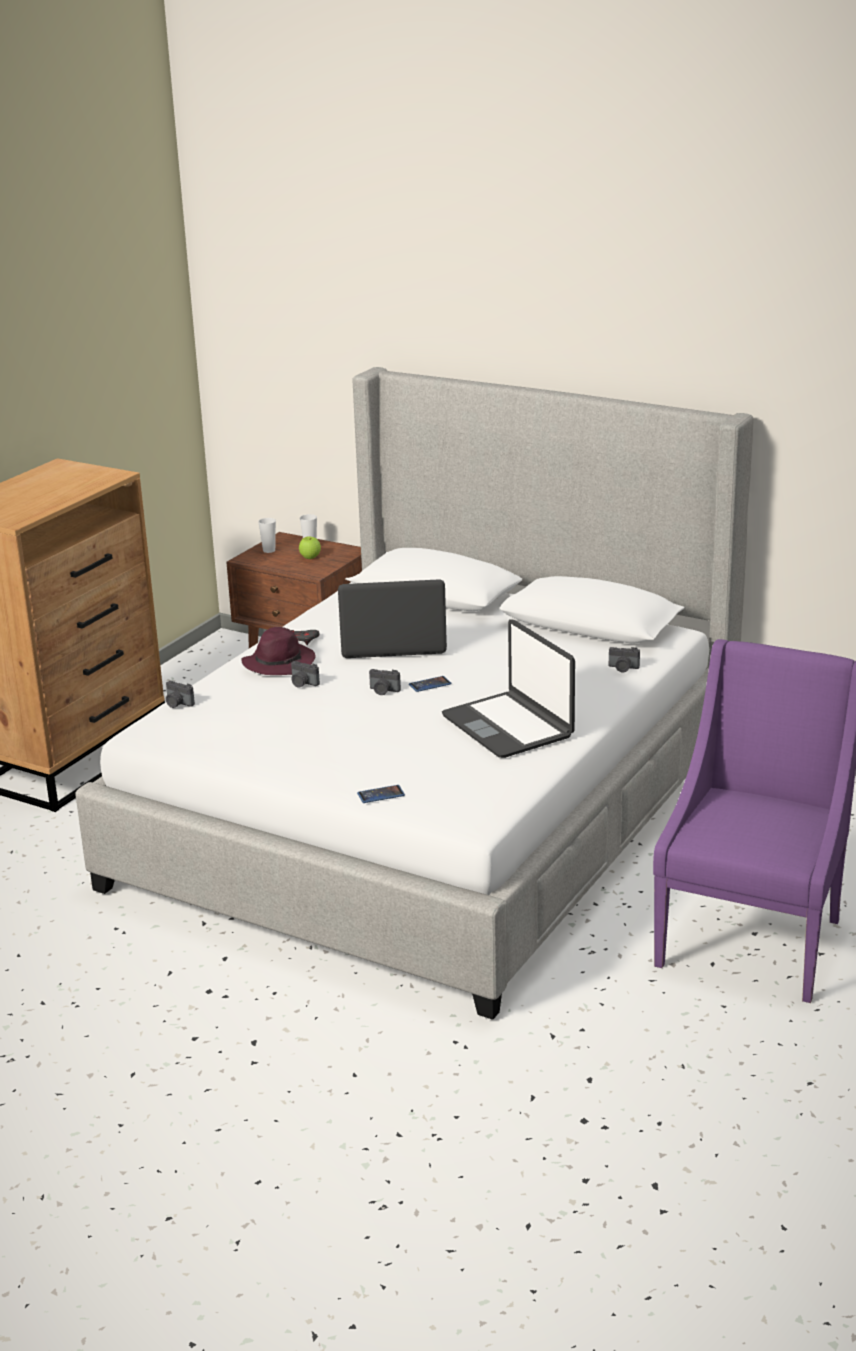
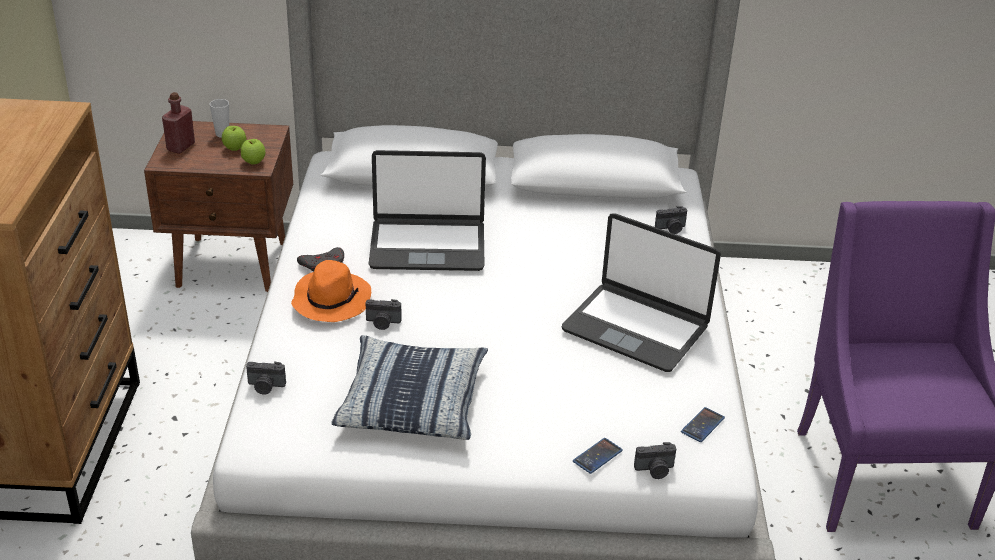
camera: 30 degrees left, 10 degrees up
purple hat [241,627,316,675] -> orange hat [291,260,371,322]
cup [258,518,276,553] -> red bottle [162,92,195,154]
laptop [338,579,447,658] -> laptop turned 150 degrees counterclockwise [369,150,486,271]
camera [369,669,401,695] -> camera moved to [634,442,676,479]
phone [409,676,451,692] -> phone moved to [681,407,725,442]
none -> apple [241,139,265,165]
none -> pillow [331,335,488,440]

